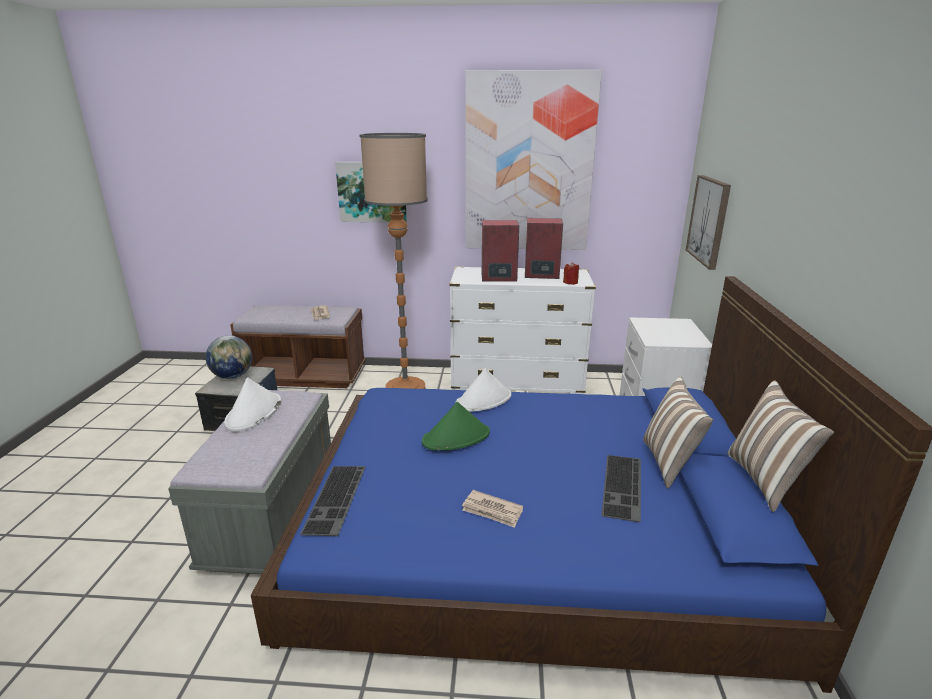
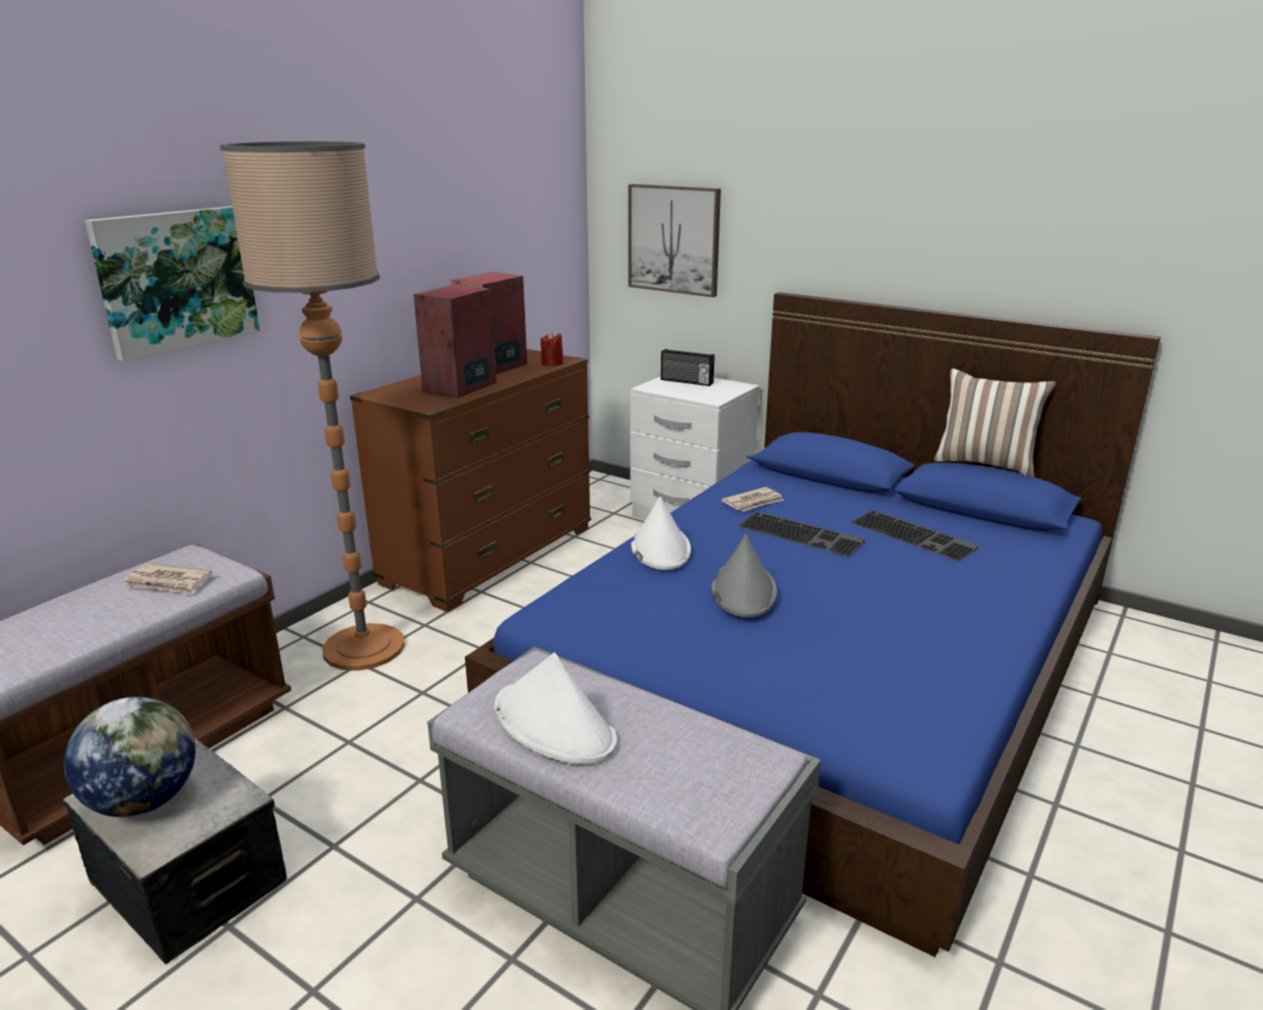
camera: 60 degrees left, 0 degrees up
keyboard [300,466,366,536] -> keyboard moved to [737,511,865,557]
green hat [422,402,490,450] -> grey hat [712,535,777,617]
white dresser [449,267,596,394] -> brown dresser [350,349,591,612]
newspaper [462,490,523,528] -> newspaper moved to [721,487,784,512]
picture [465,70,602,250] -> none
pillow [643,377,713,489] -> none
none -> radio [661,349,714,386]

